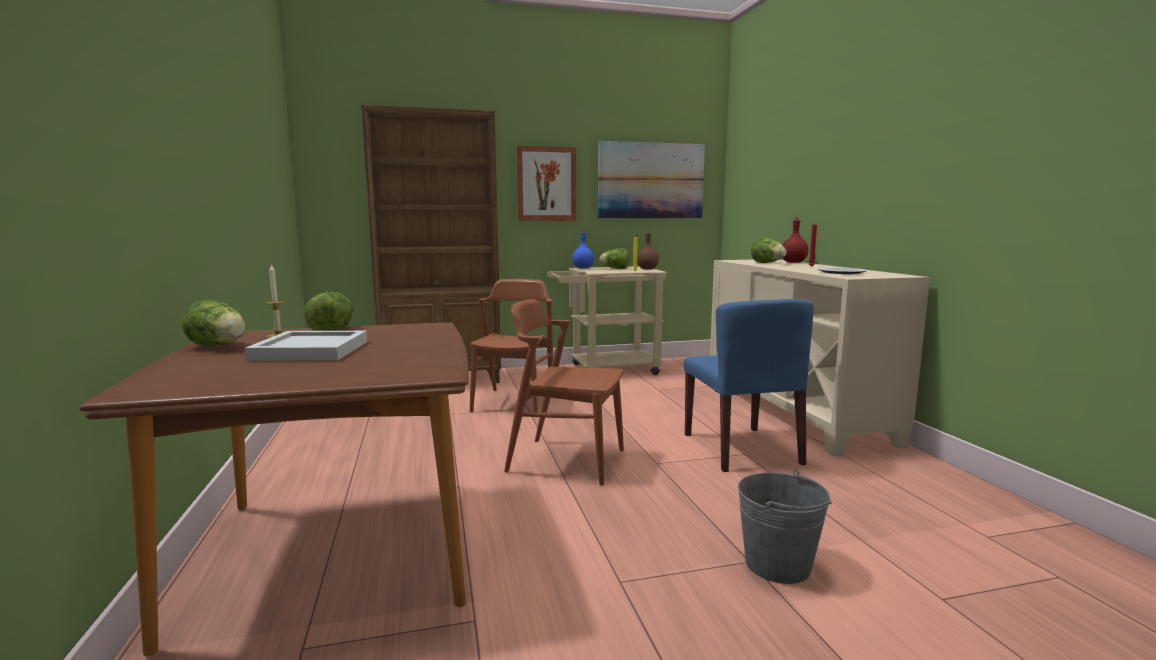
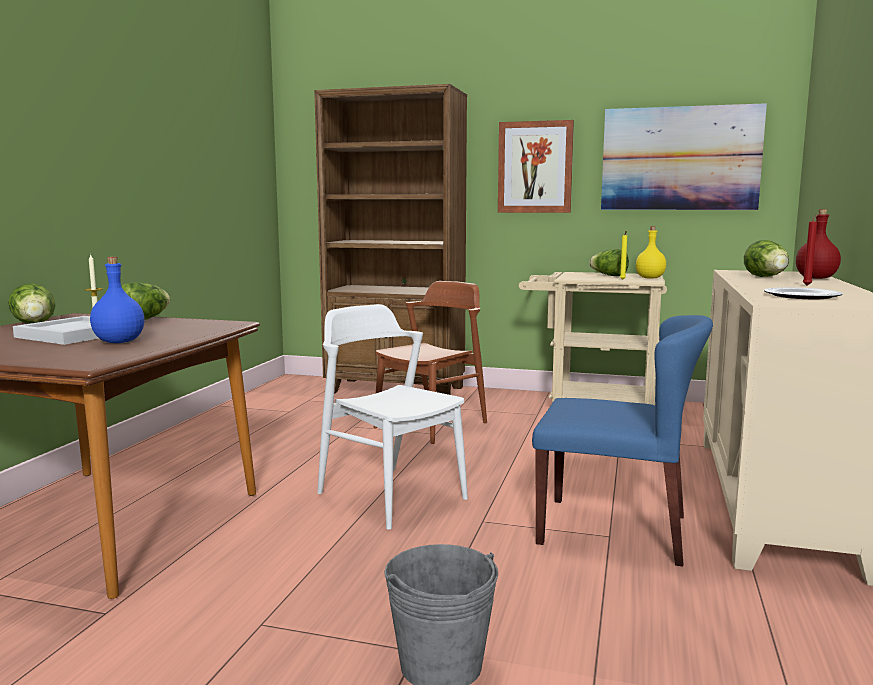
camera: 30 degrees right, 0 degrees up
brown chair [504,299,624,486] -> white chair [317,304,468,530]
blue bottle [573,230,594,268] -> blue bottle moved to [90,257,144,343]
brown bottle [637,231,659,269] -> yellow bottle [636,226,666,279]
blue chair [684,299,814,472] -> blue chair turned 90 degrees counterclockwise [532,315,713,567]

